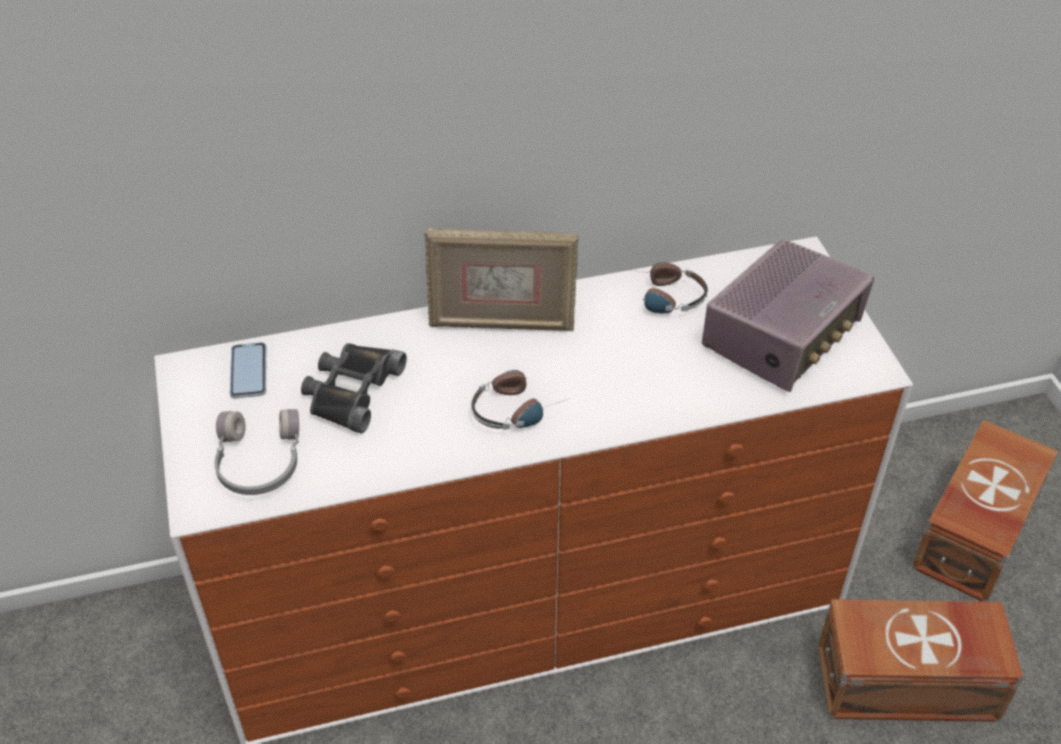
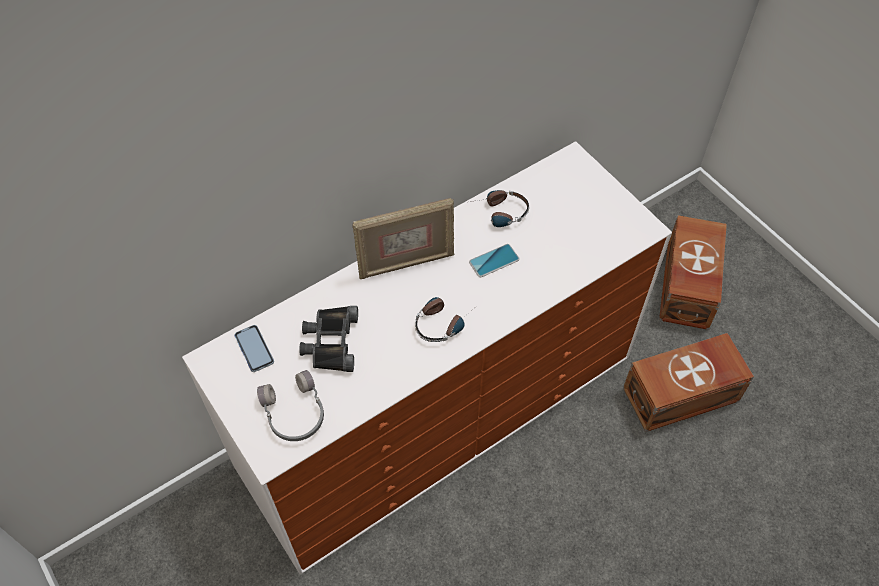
camera: 20 degrees left, 10 degrees up
radio [702,239,874,392] -> none
none -> phone [469,244,520,277]

